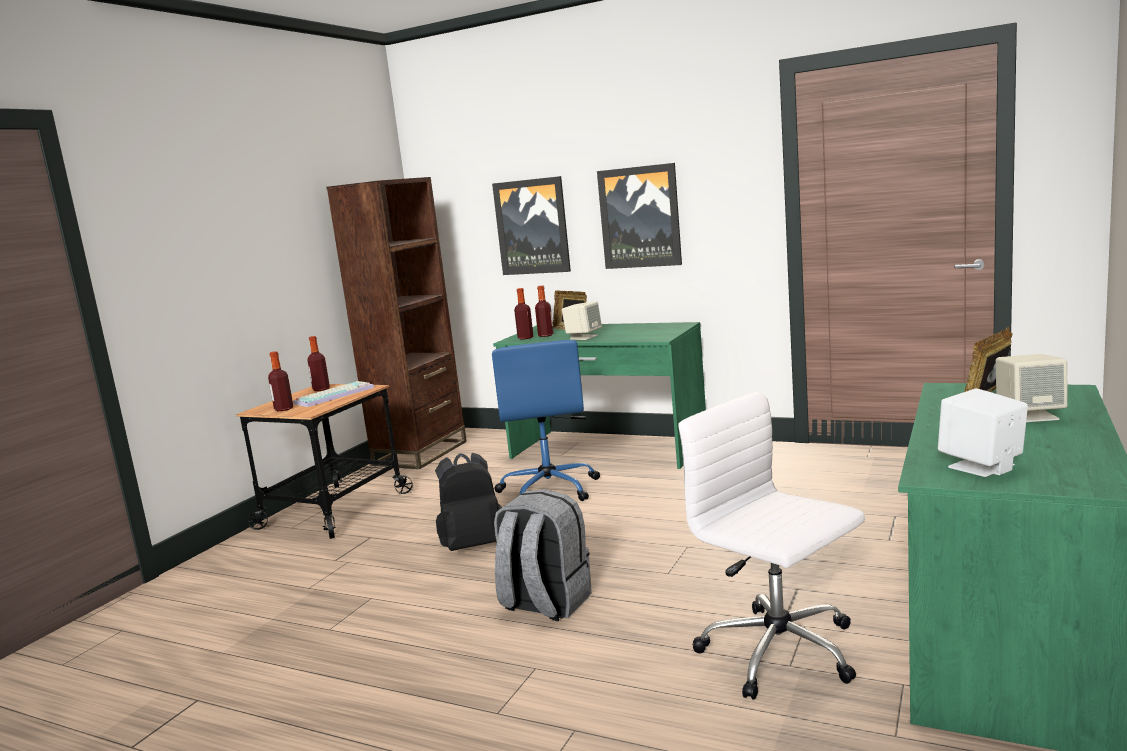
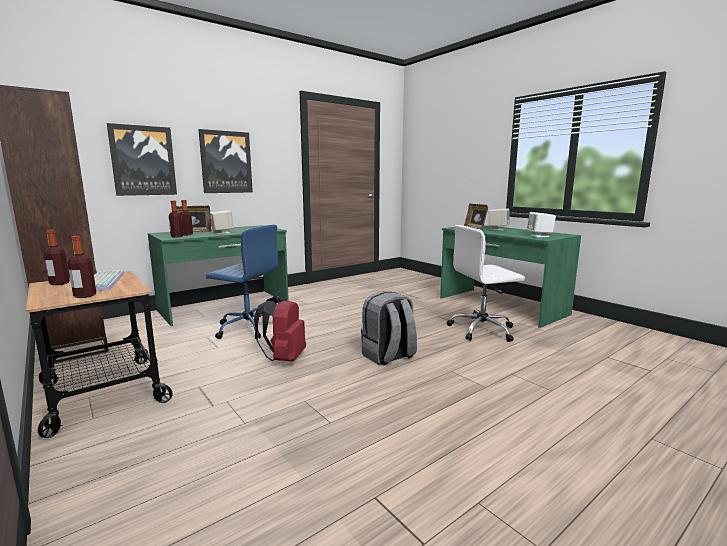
camera: 65 degrees left, 0 degrees up
black backpack [435,453,502,551] -> red backpack [254,296,306,362]

